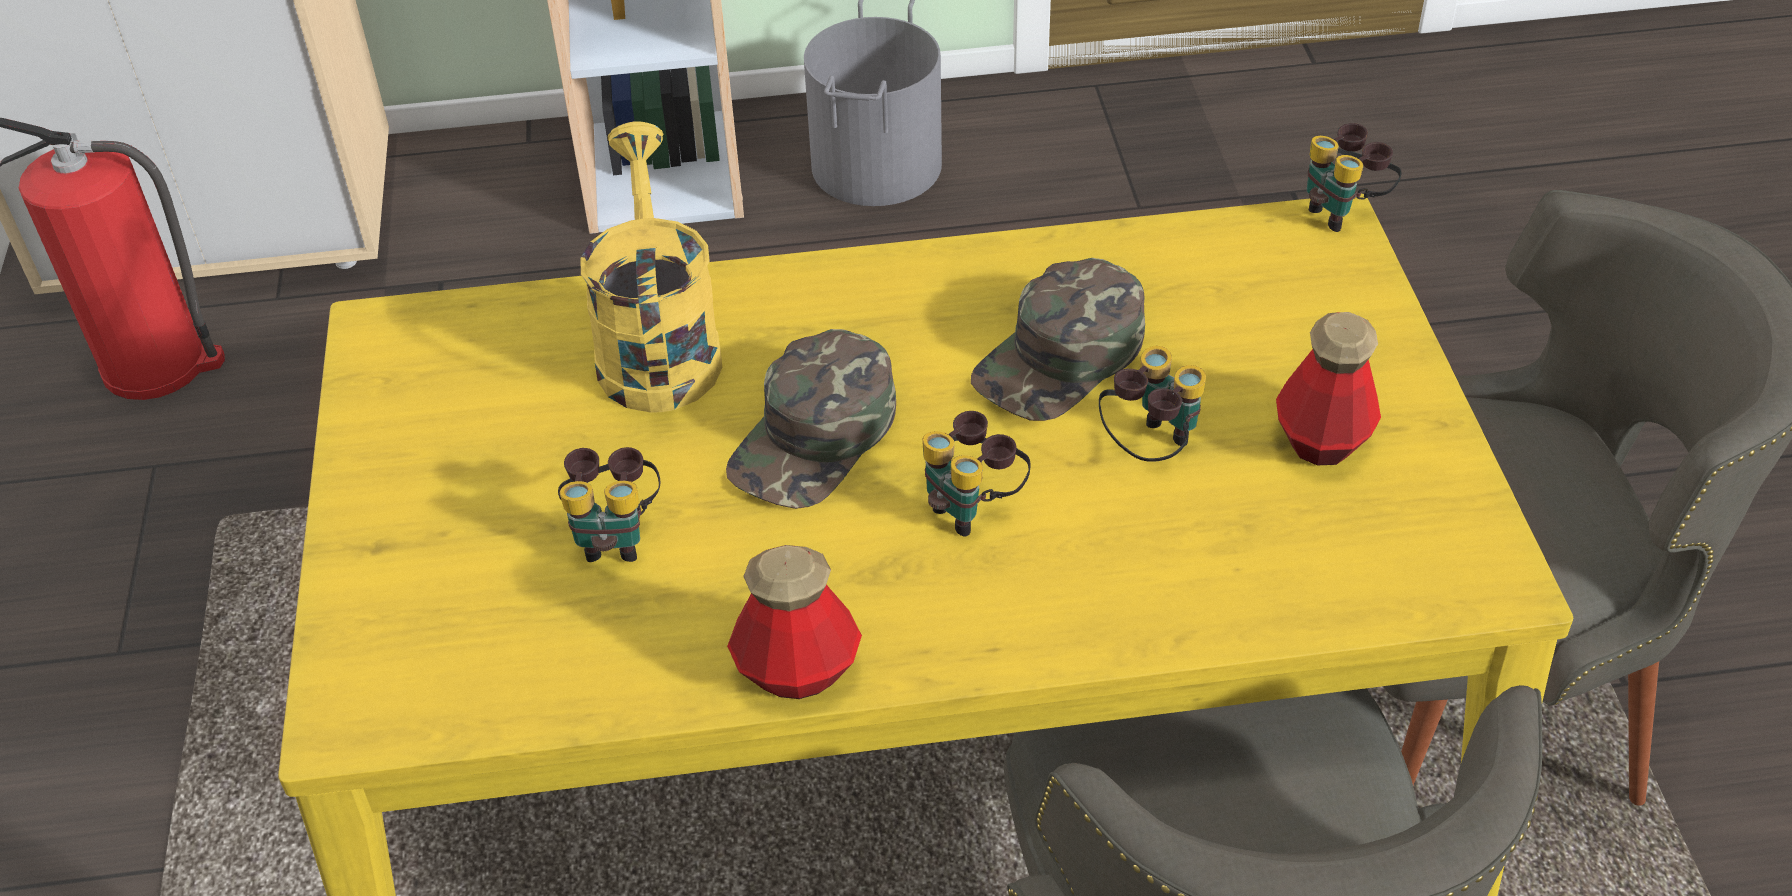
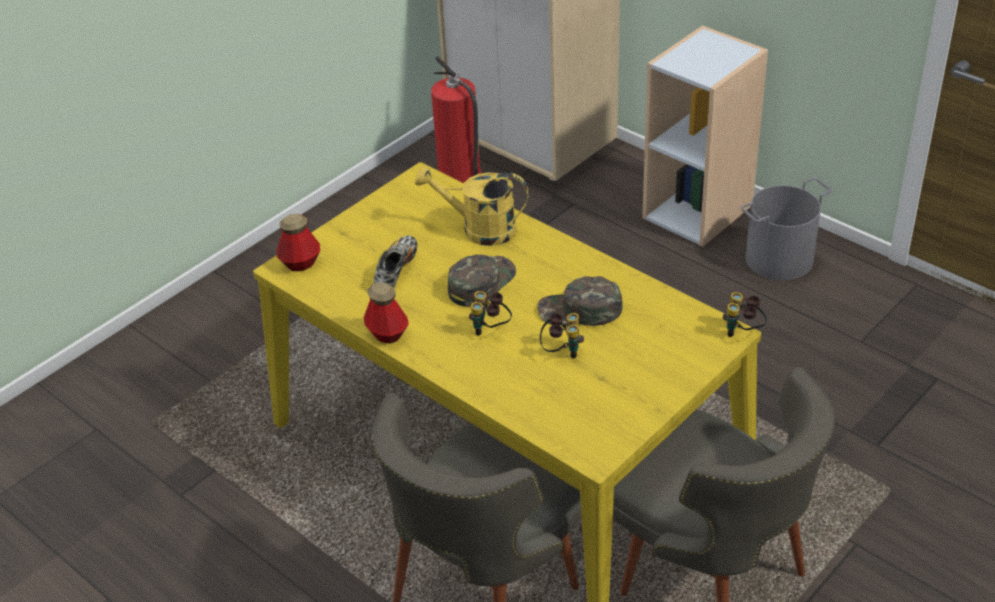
camera: 50 degrees right, 5 degrees down
binoculars [558,447,660,562] -> shoe [374,235,417,288]
yellow watering can [580,121,722,413] -> yellow watering can turned 120 degrees counterclockwise [415,165,529,246]
green cap [726,329,896,509] -> green cap turned 135 degrees clockwise [448,255,516,307]
bottle [1276,312,1381,465] -> bottle moved to [277,214,320,271]

